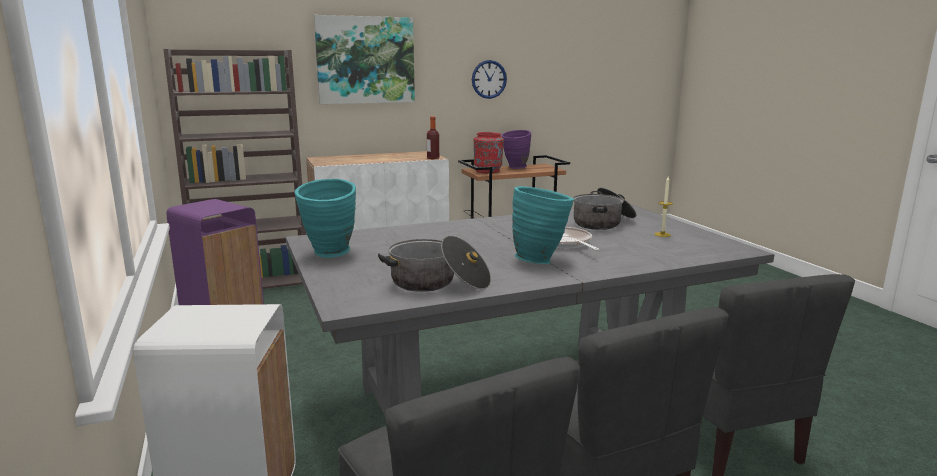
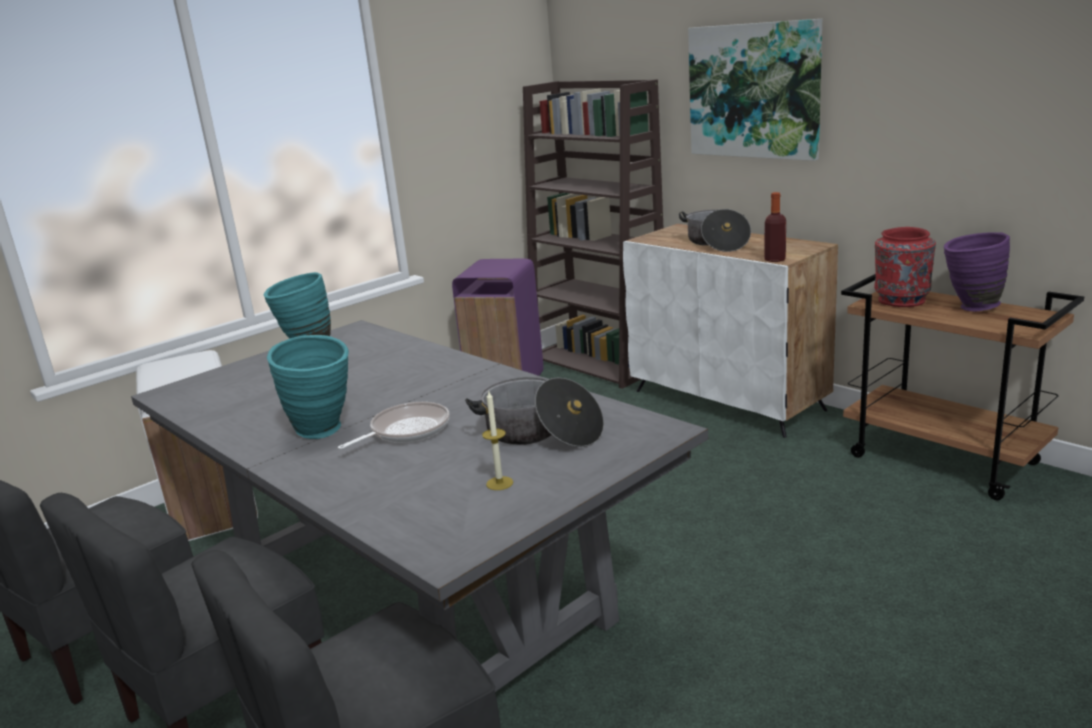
camera: 70 degrees right, 5 degrees up
cooking pot [378,236,491,292] -> cooking pot moved to [679,209,751,252]
wall clock [472,60,507,99] -> none

